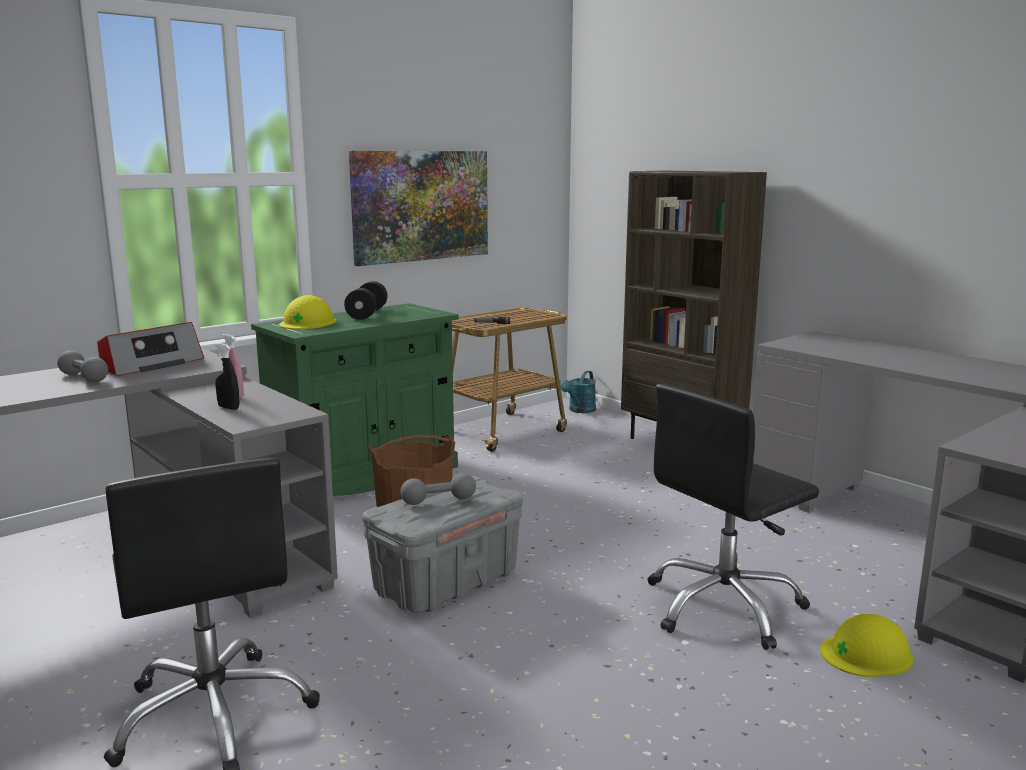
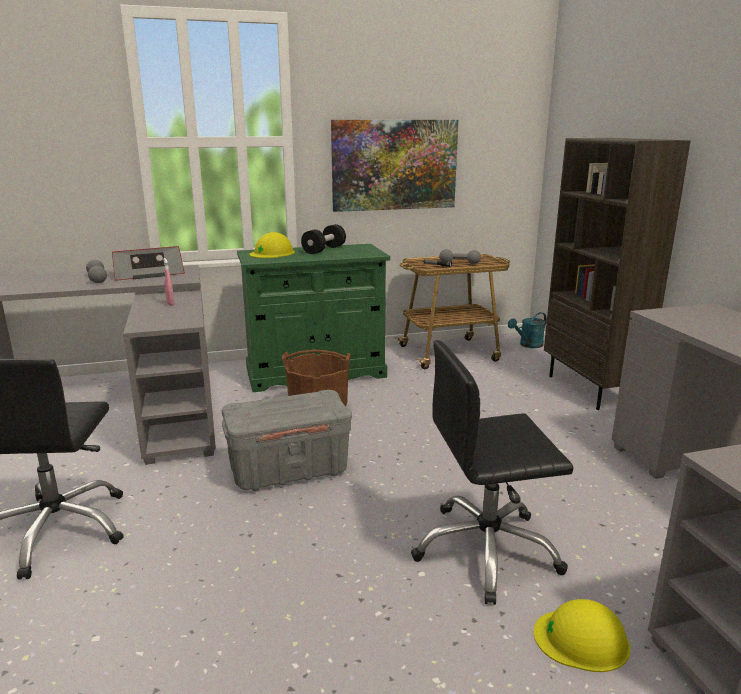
camera: 25 degrees right, 5 degrees up
black spray bottle [215,343,239,410] -> none
grey dumbbell [400,473,476,505] -> grey dumbbell moved to [439,249,481,264]

